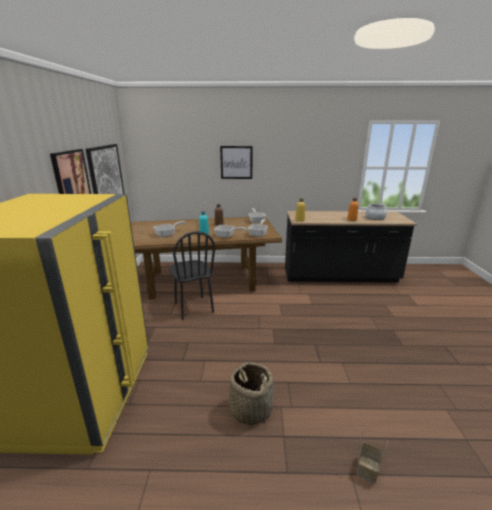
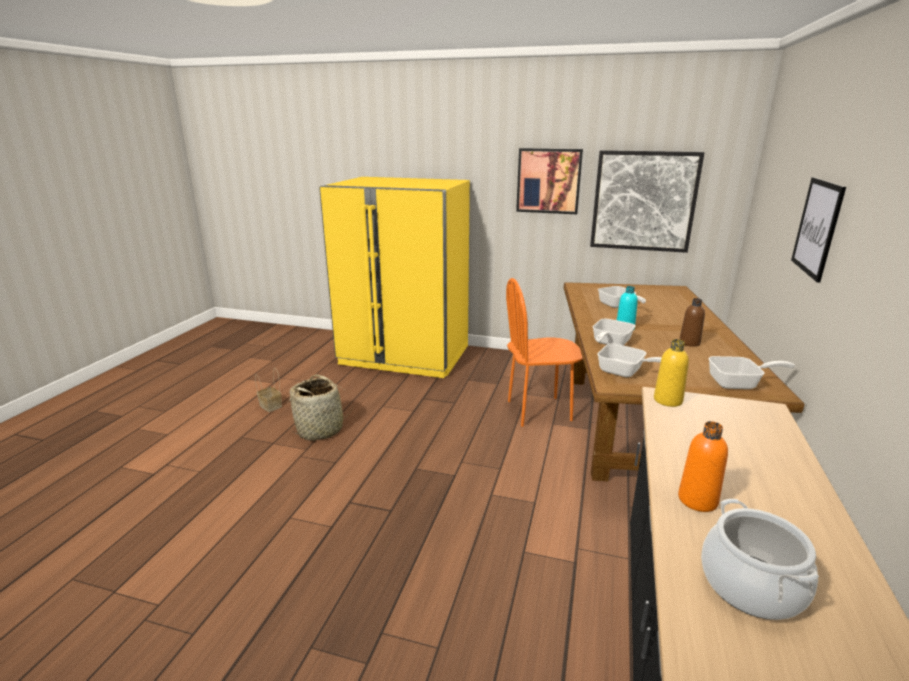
camera: 105 degrees right, 0 degrees up
black chair [169,231,215,320] -> orange chair [506,278,583,427]
basket [357,430,388,484] -> basket moved to [255,368,282,412]

